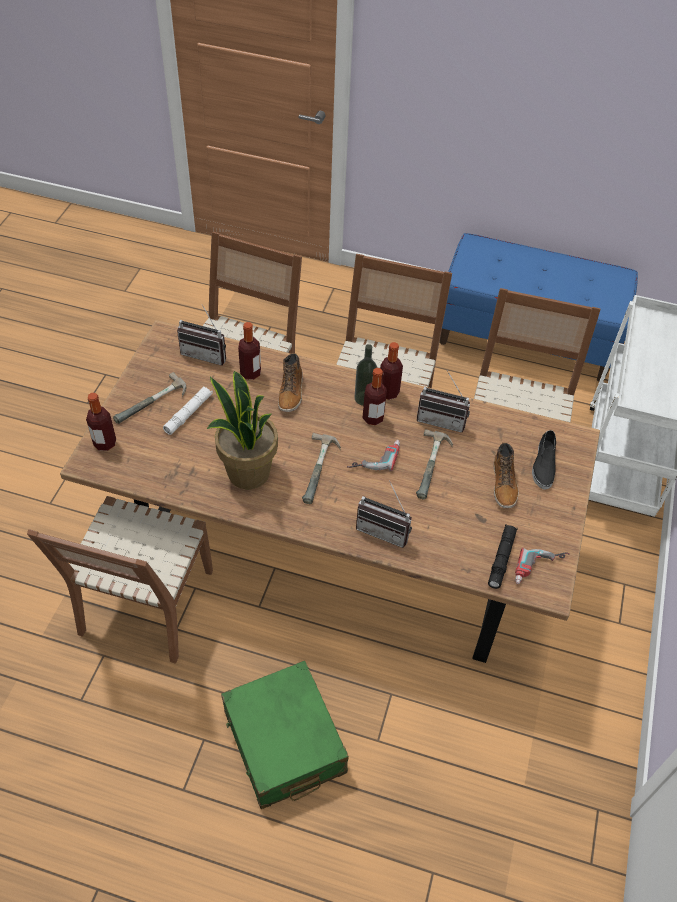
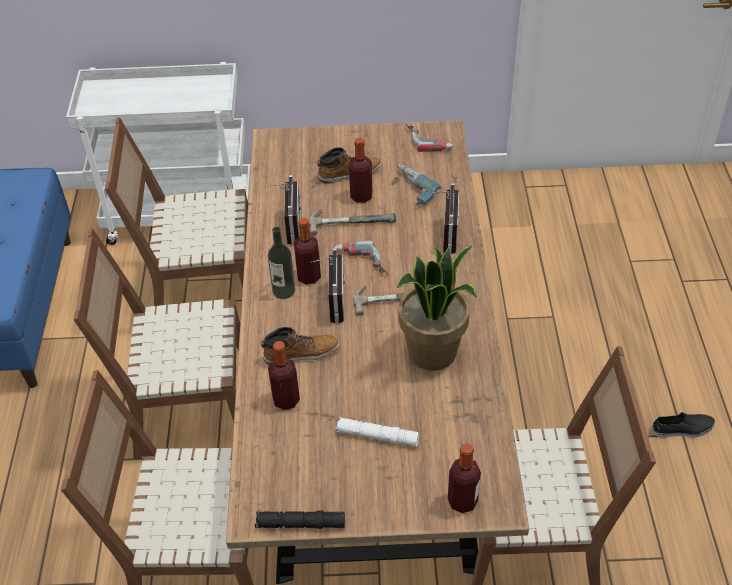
camera: 105 degrees left, 5 degrees down
hammer [113,372,186,424] -> none
radio [177,304,226,365] -> radio moved to [311,248,345,323]
green suitcase [221,661,349,809] -> none
bottle [380,342,403,400] -> bottle moved to [349,138,373,203]
black flashlight [488,524,517,589] -> black flashlight moved to [255,511,345,529]
black shoe [532,430,556,490] -> black shoe moved to [651,412,715,437]
none -> power drill [398,164,441,205]

